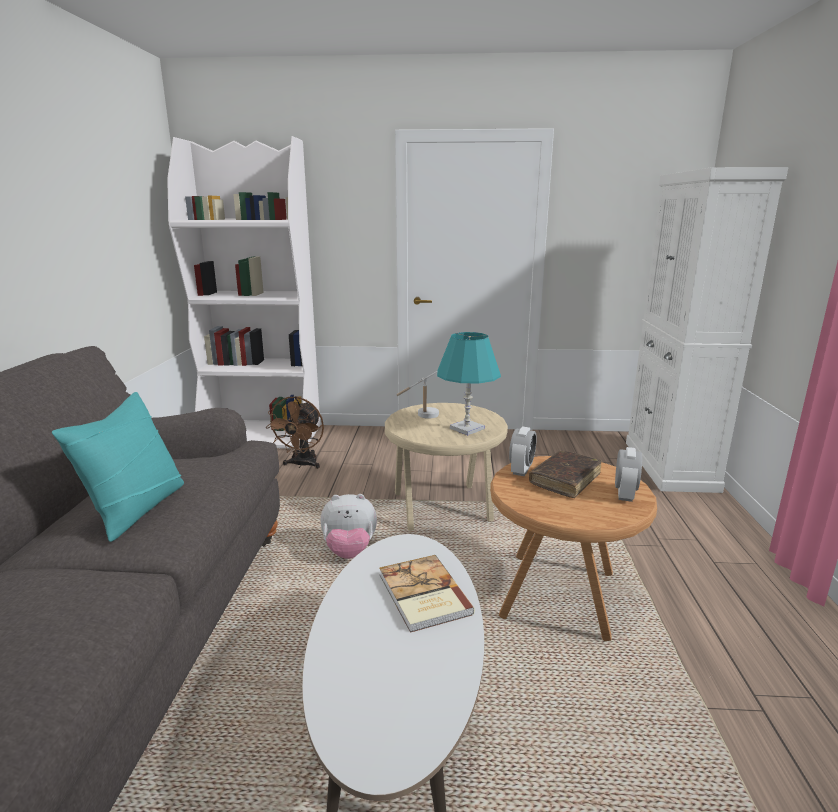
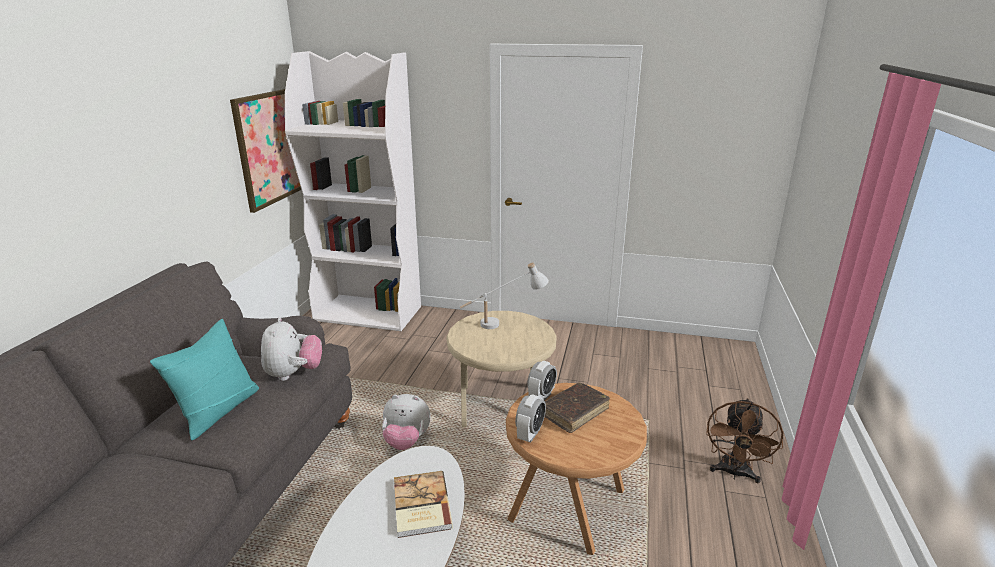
camera: 10 degrees right, 5 degrees up
brown fan [265,396,324,469] -> brown fan moved to [706,398,783,483]
turquoise table lamp [437,332,501,435] -> none
alarm clock [615,447,642,502] -> alarm clock moved to [515,394,546,443]
white cabinet [626,167,788,493] -> none
none -> picture [230,89,301,213]
none -> plush toy [261,318,322,381]

